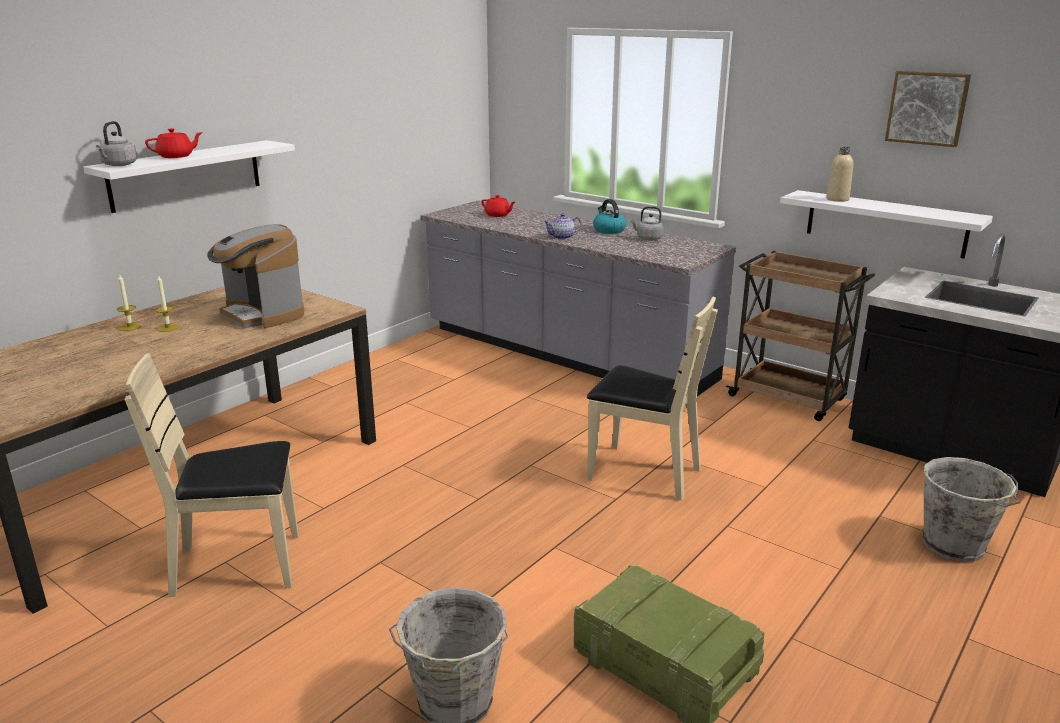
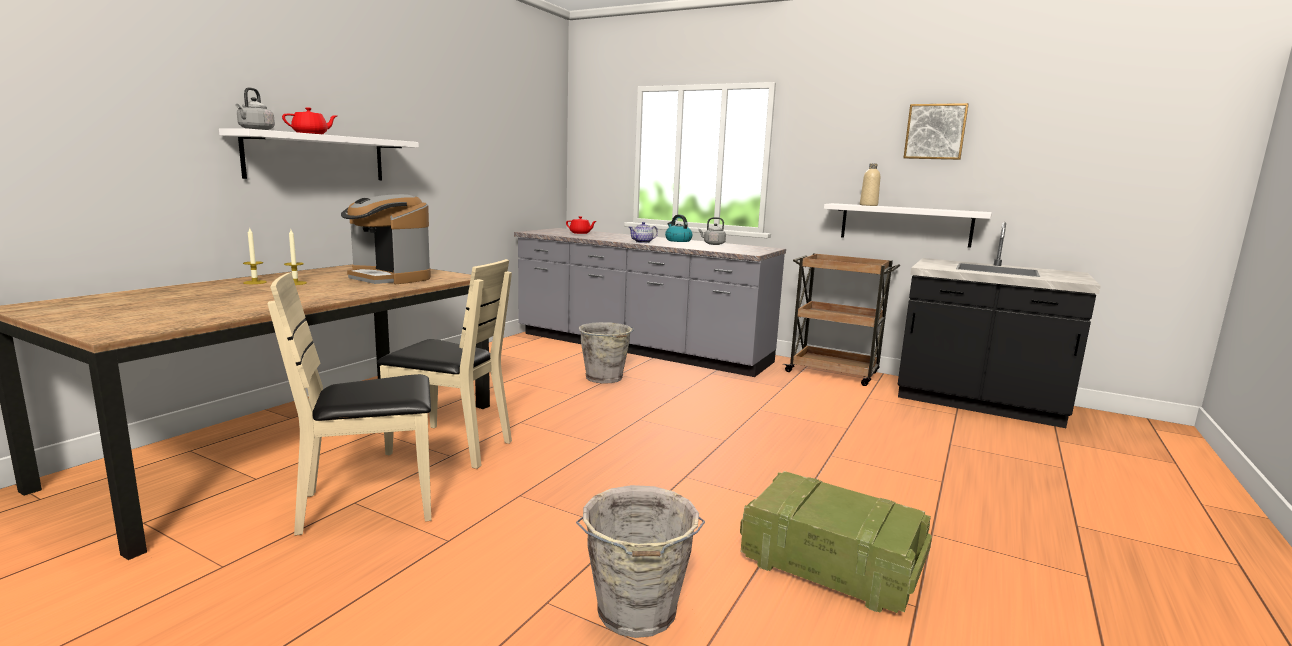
camera: 10 degrees left, 10 degrees down
beige chair [587,297,718,500] -> beige chair moved to [377,259,512,469]
grey bucket [923,457,1020,562] -> grey bucket moved to [579,322,634,384]

